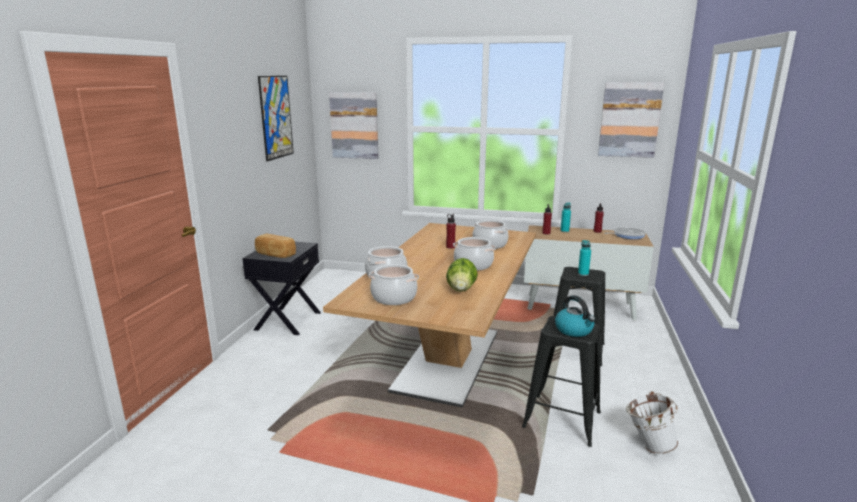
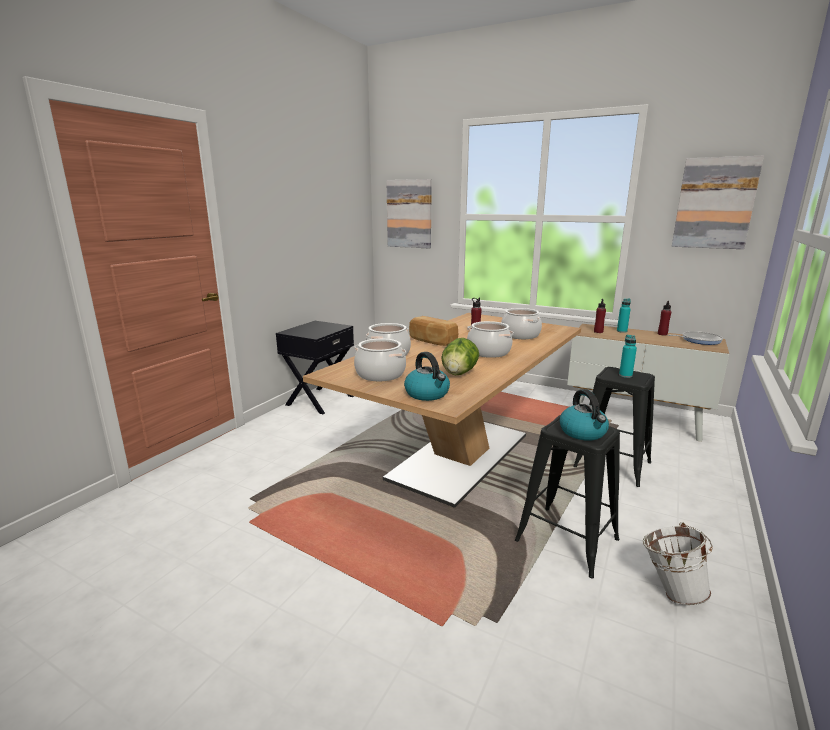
camera: 15 degrees right, 0 degrees up
bread [255,233,296,258] -> bread moved to [409,316,458,346]
picture [258,76,294,161] -> none
none -> kettle [404,352,450,401]

